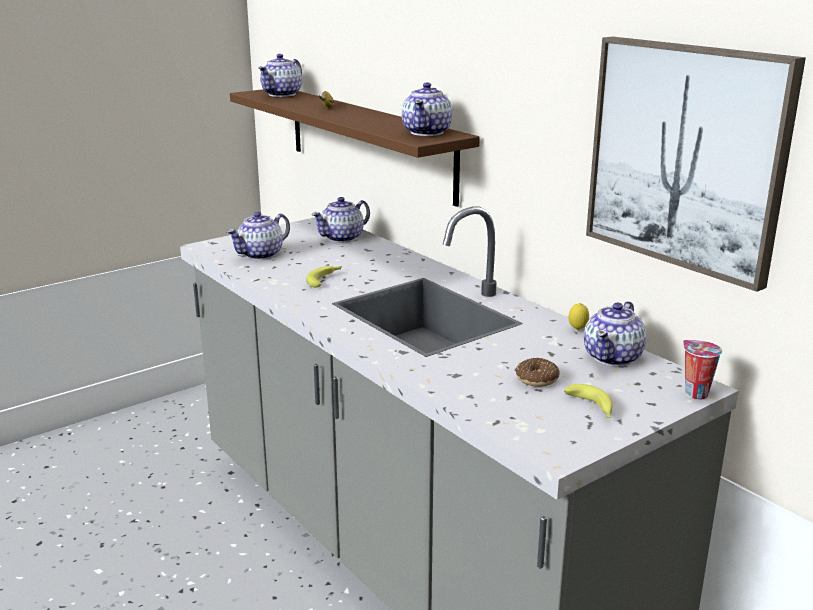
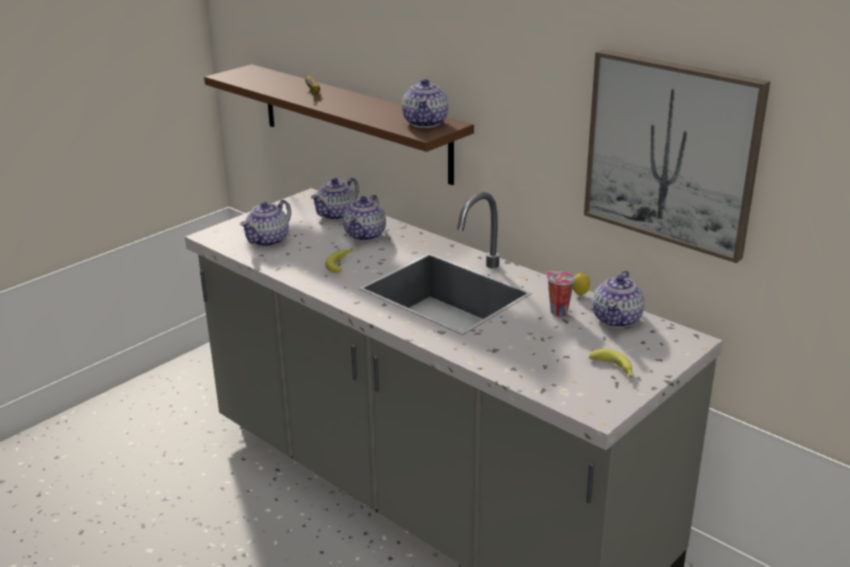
camera: 10 degrees left, 5 degrees up
teapot [258,54,302,97] -> teapot moved to [343,194,386,241]
donut [515,358,560,387] -> none
cup [683,340,722,400] -> cup moved to [546,271,575,316]

